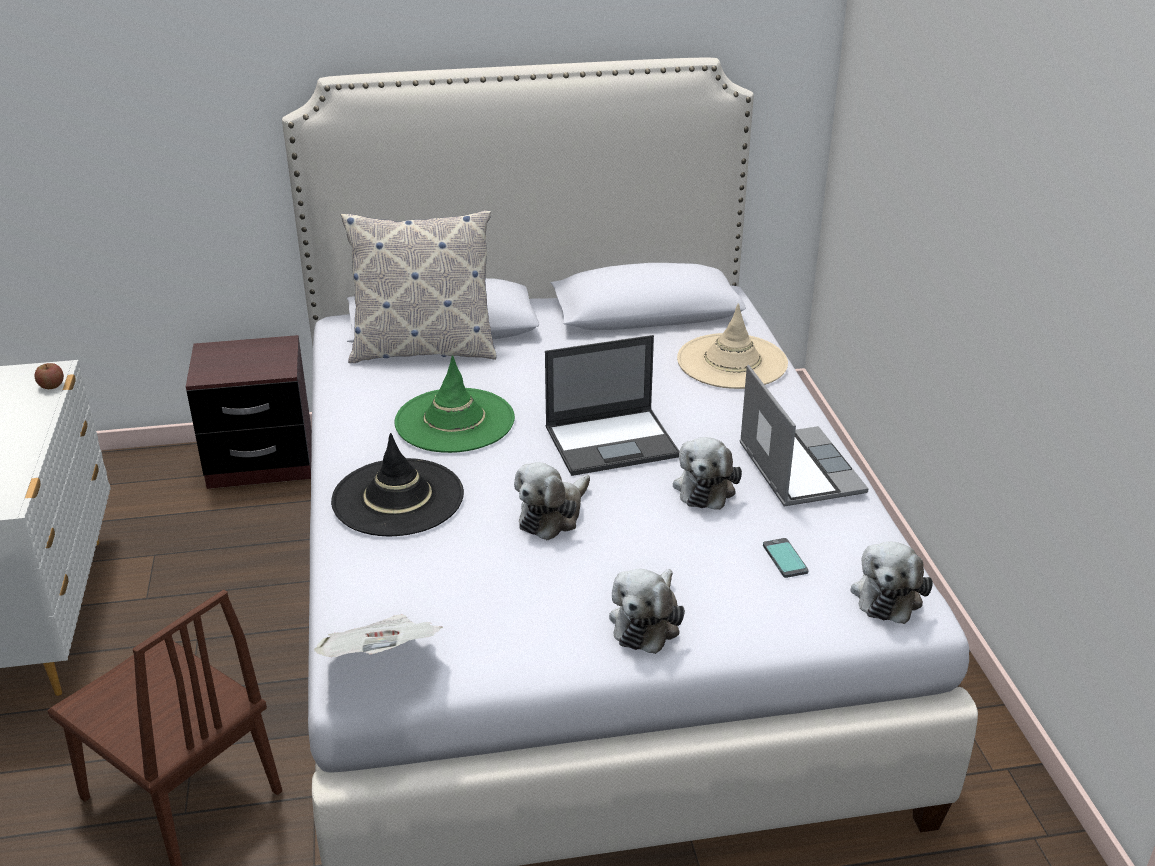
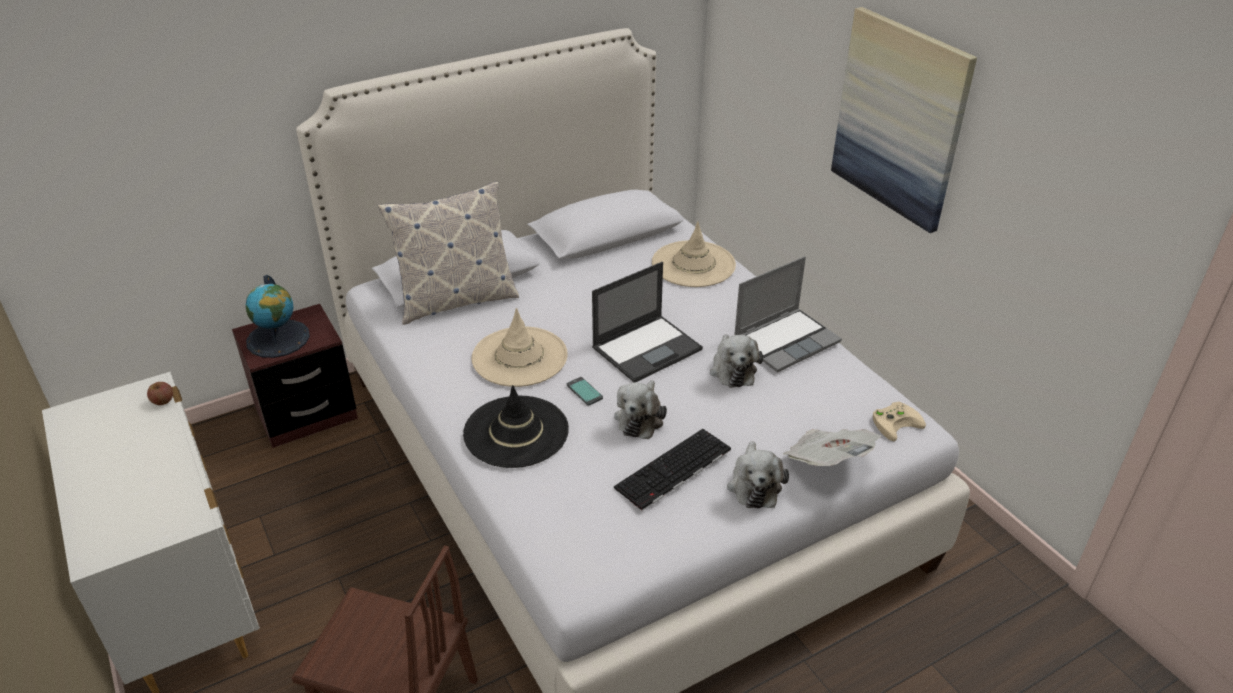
camera: 20 degrees left, 5 degrees up
newspaper [314,614,444,657] -> newspaper moved to [783,429,881,466]
green hat [395,355,515,453] -> beige hat [472,308,568,387]
laptop [740,365,869,507] -> laptop turned 90 degrees clockwise [734,256,842,373]
phone [763,538,809,578] -> phone moved to [567,377,603,406]
plush toy [850,541,933,624] -> beige game controller [872,402,926,441]
none -> globe [246,275,310,358]
none -> keyboard [614,429,731,511]
none -> picture [831,7,977,233]

